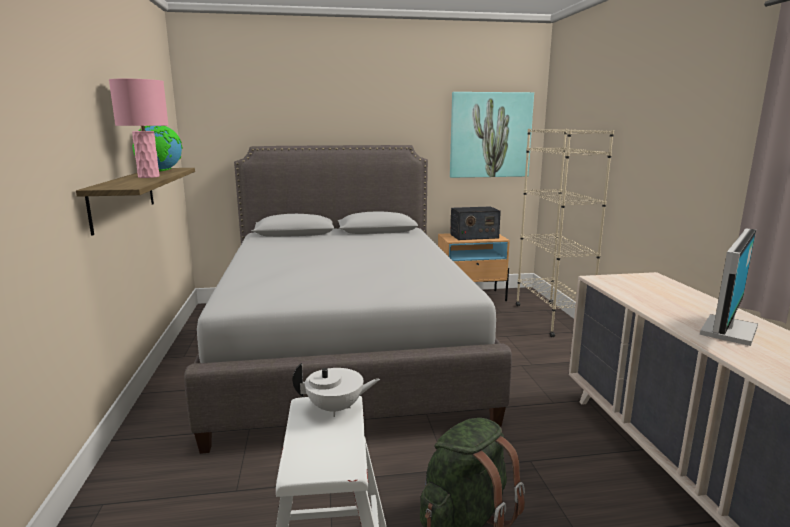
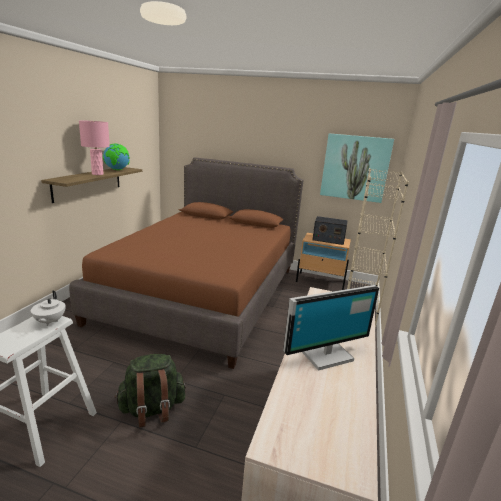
camera: 25 degrees right, 5 degrees up
grey bed [184,145,512,454] -> brown bed [69,157,304,369]
white teapot [293,363,380,417] -> white teapot turned 60 degrees clockwise [31,290,65,326]

